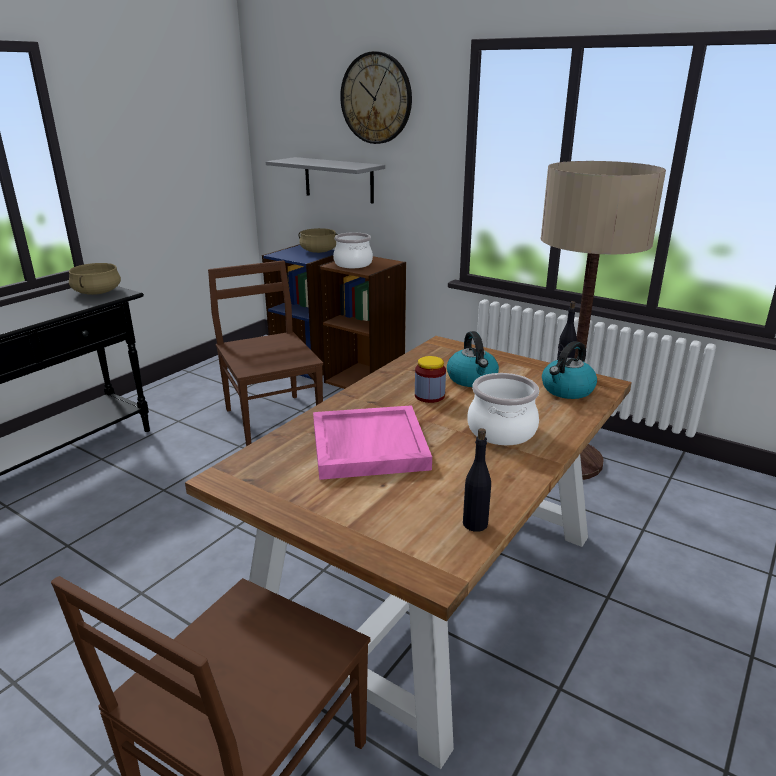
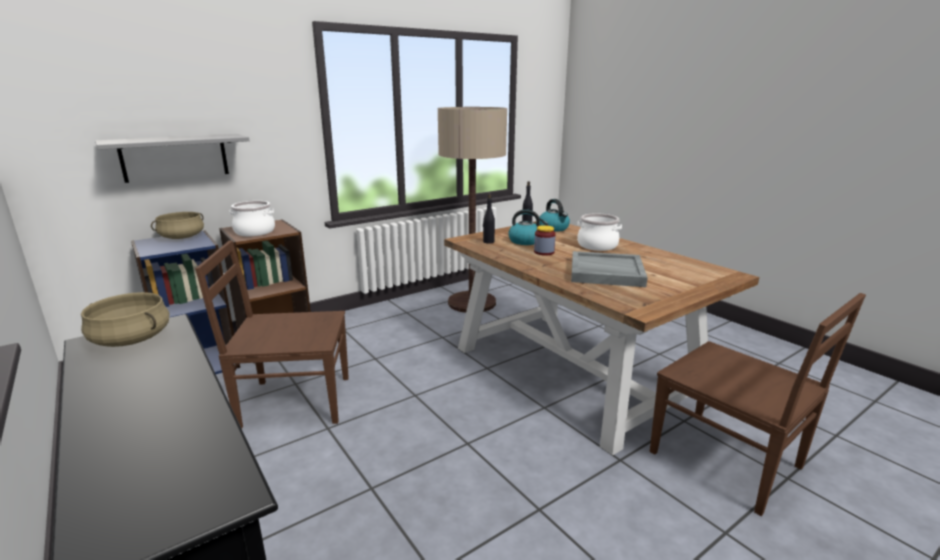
camera: 70 degrees left, 5 degrees down
pink tray [313,405,432,480] -> grey tray [571,251,648,287]
wall clock [340,51,412,144] -> none
black bottle [463,428,491,532] -> black bottle moved to [483,194,495,244]

